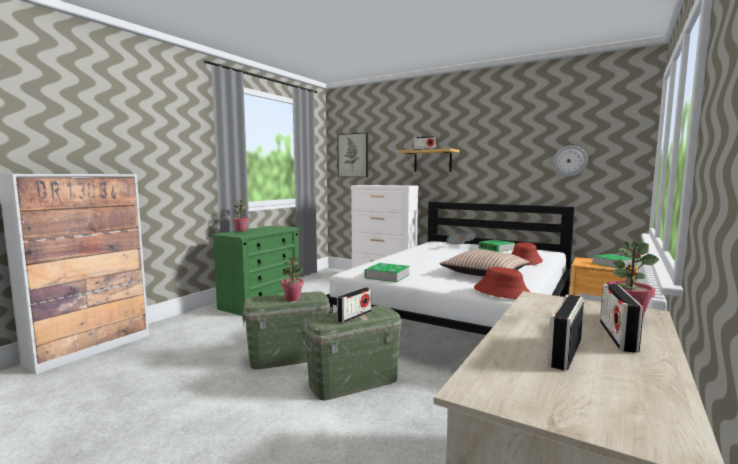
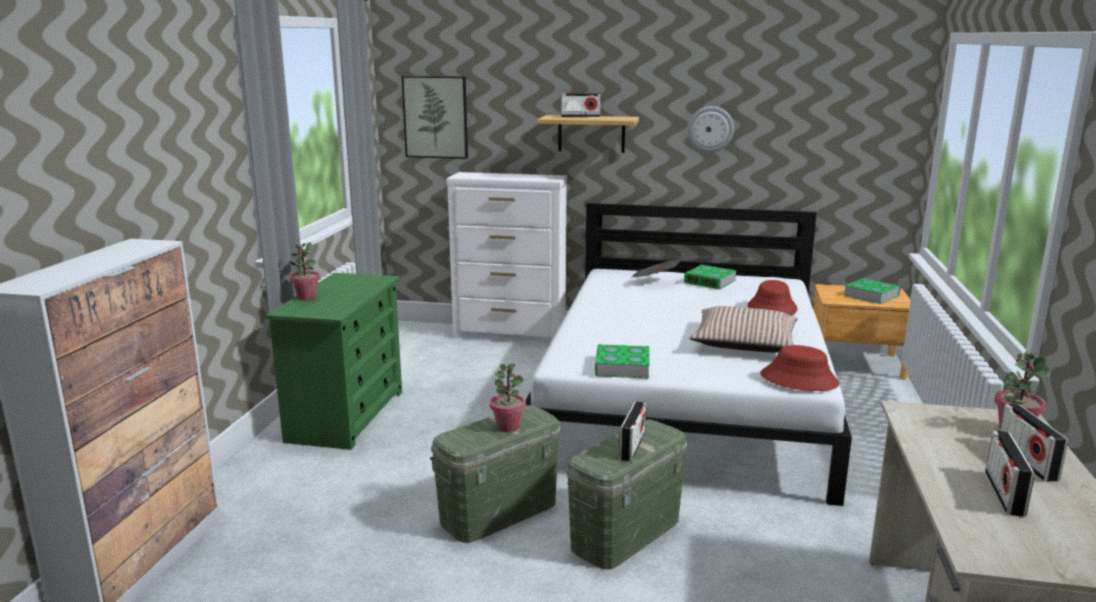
camera: 20 degrees left, 10 degrees up
wall clock [554,145,588,177] -> wall clock moved to [688,106,734,152]

